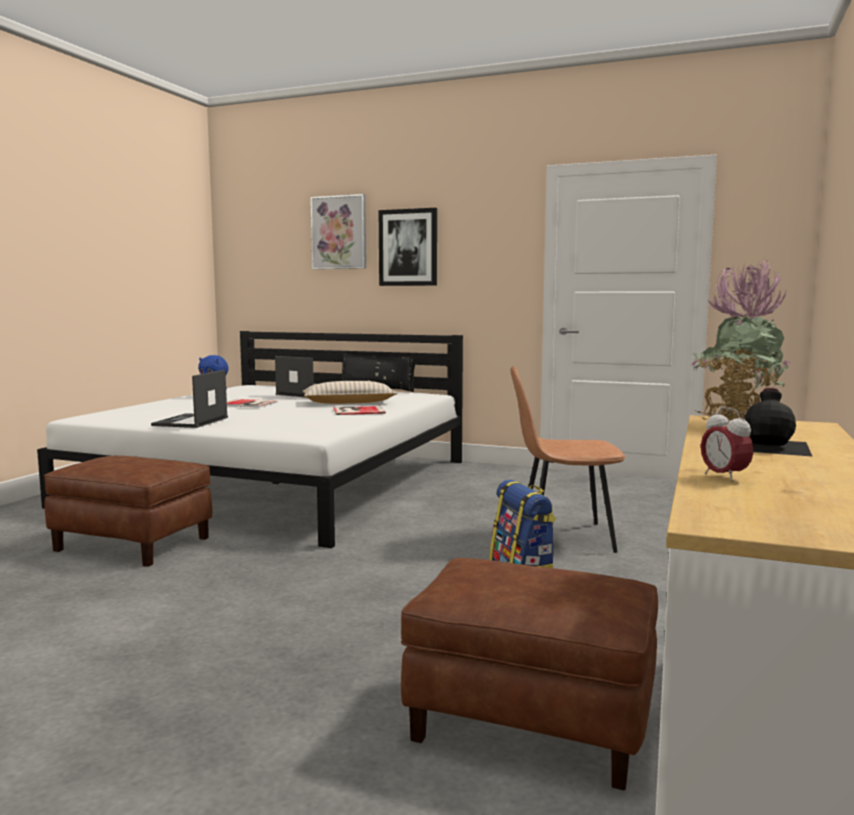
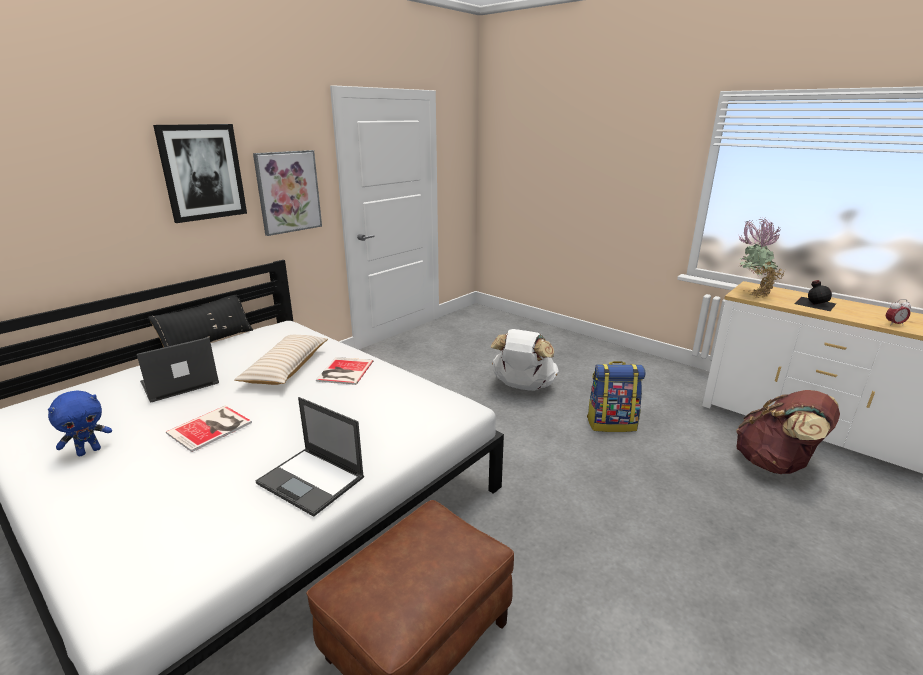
camera: 70 degrees left, 15 degrees up
picture [311,194,366,269] -> picture moved to [253,150,322,236]
brown ottoman [401,558,658,790] -> brown backpack [736,390,840,474]
brown chair [510,366,625,553] -> white backpack [491,329,558,391]

